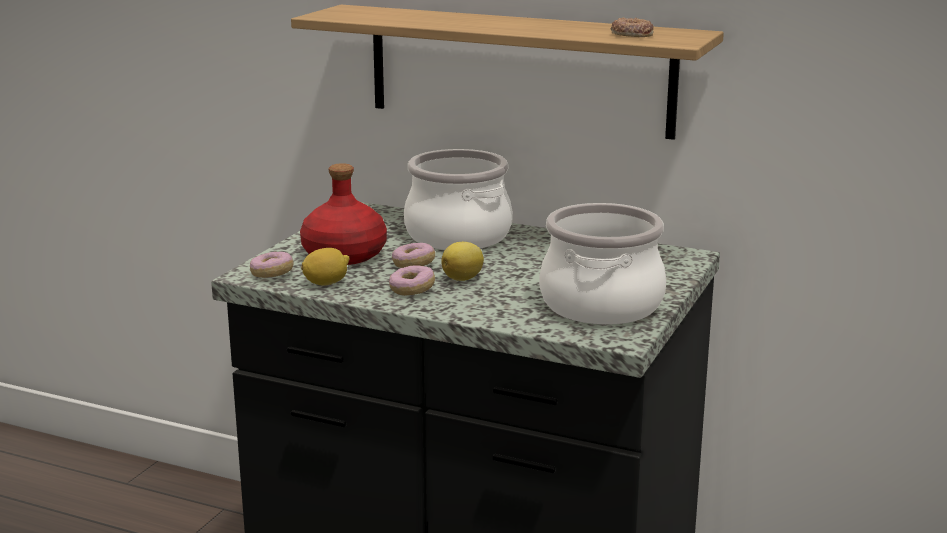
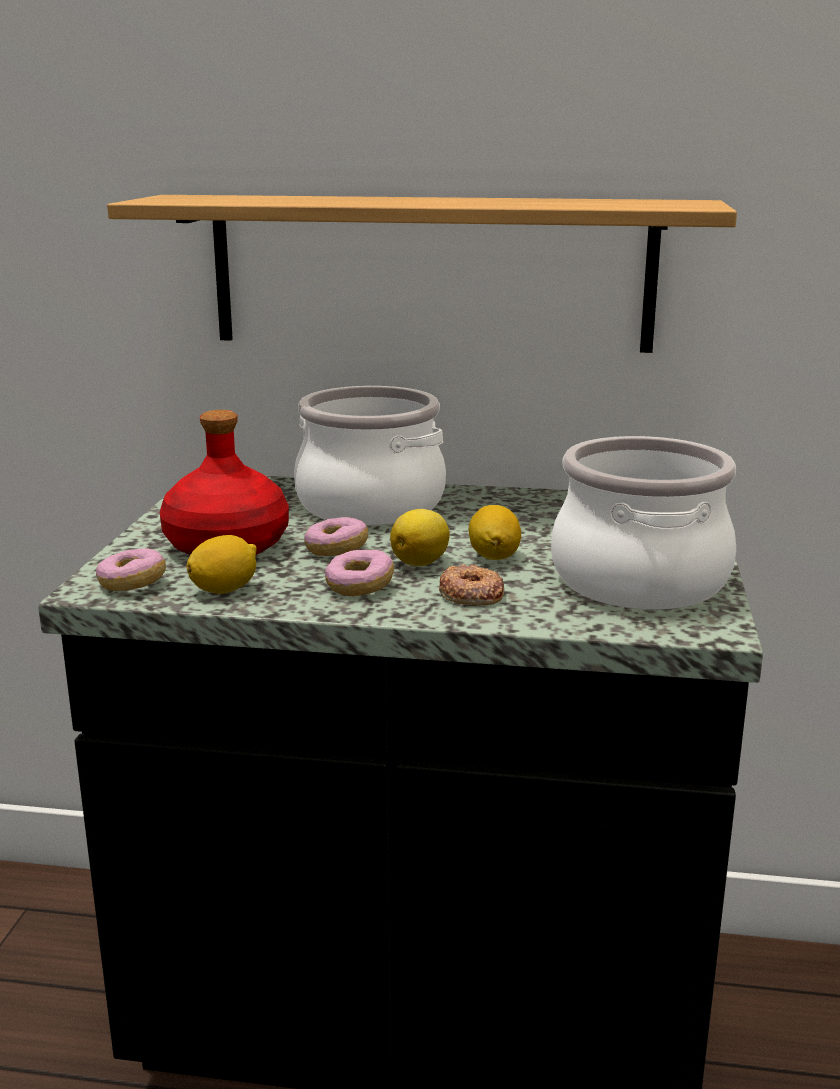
camera: 15 degrees left, 0 degrees up
donut [611,18,653,37] -> donut moved to [439,564,504,605]
none -> lemon [469,505,521,560]

